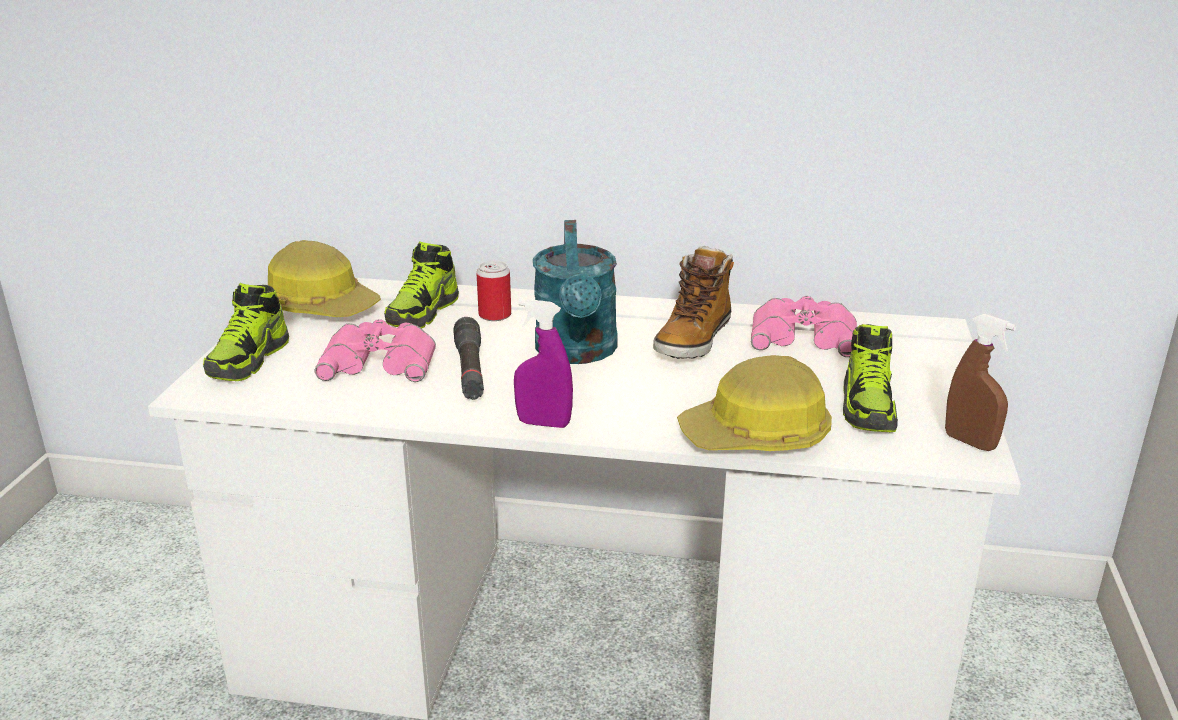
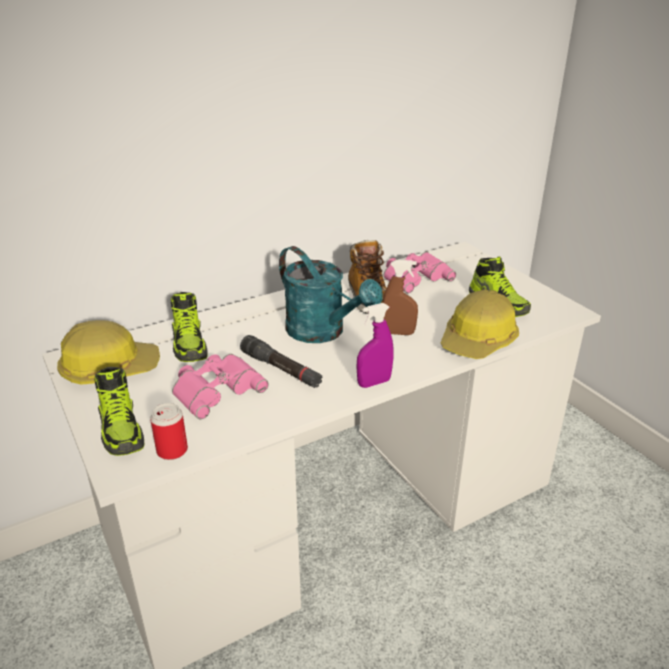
camera: 40 degrees left, 5 degrees up
can [476,260,511,321] -> can moved to [150,403,188,460]
brown spray bottle [945,314,1016,451] -> brown spray bottle moved to [382,260,418,335]

